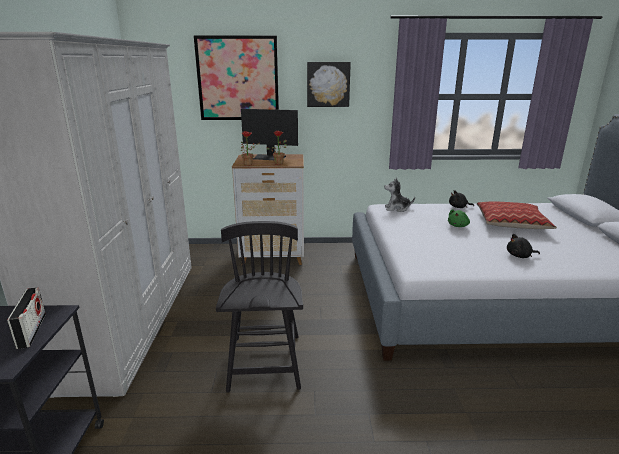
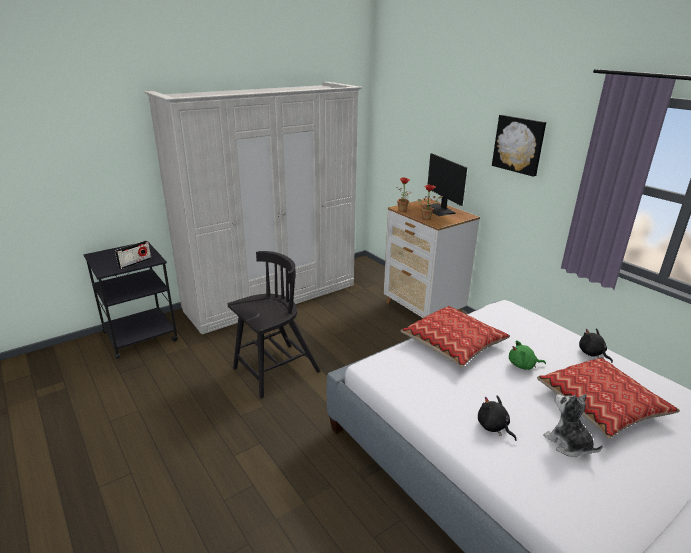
camera: 55 degrees right, 5 degrees up
picture [194,35,279,120] -> none
plush toy [384,178,415,212] -> plush toy moved to [543,394,603,457]
none -> pillow [401,306,510,367]

